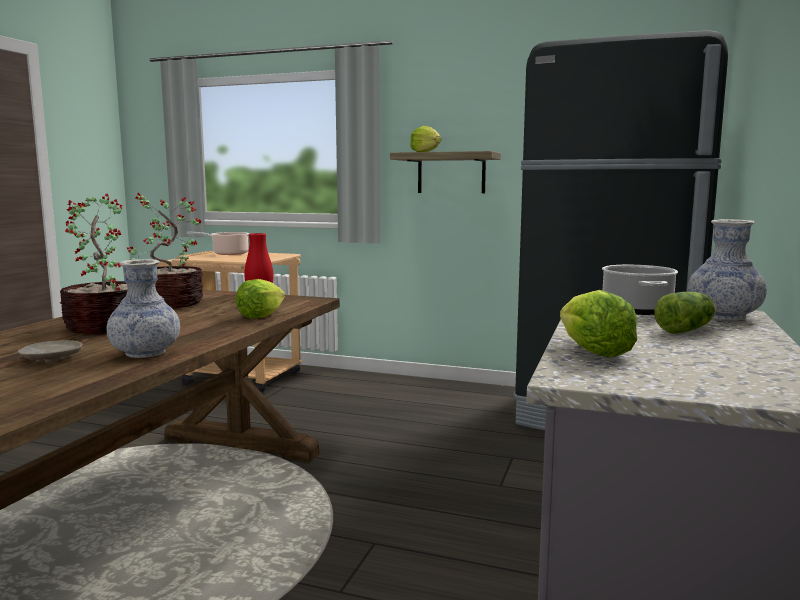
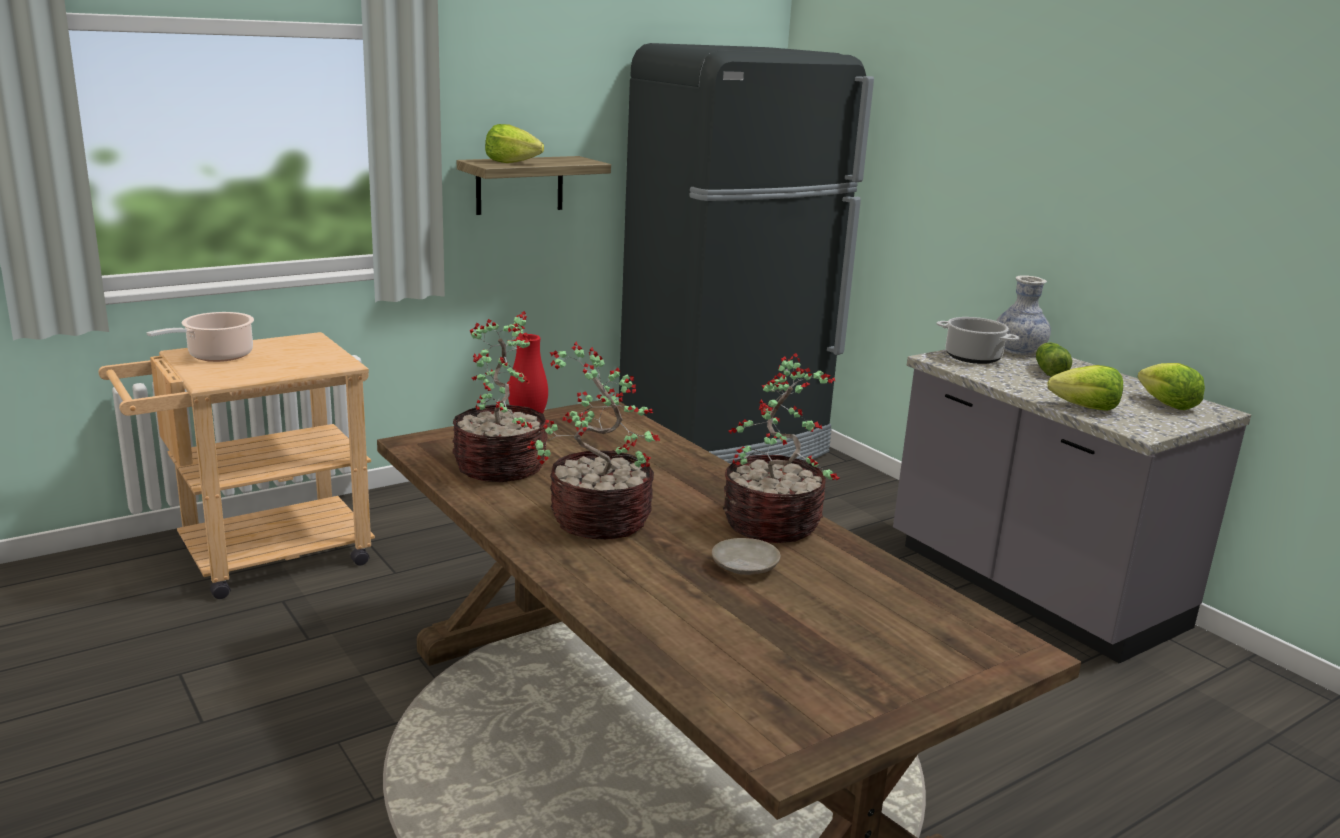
camera: 55 degrees left, 10 degrees up
vase [107,259,180,358] -> potted plant [723,353,840,543]
lettuce [235,279,285,318] -> lettuce moved to [1137,363,1205,410]

